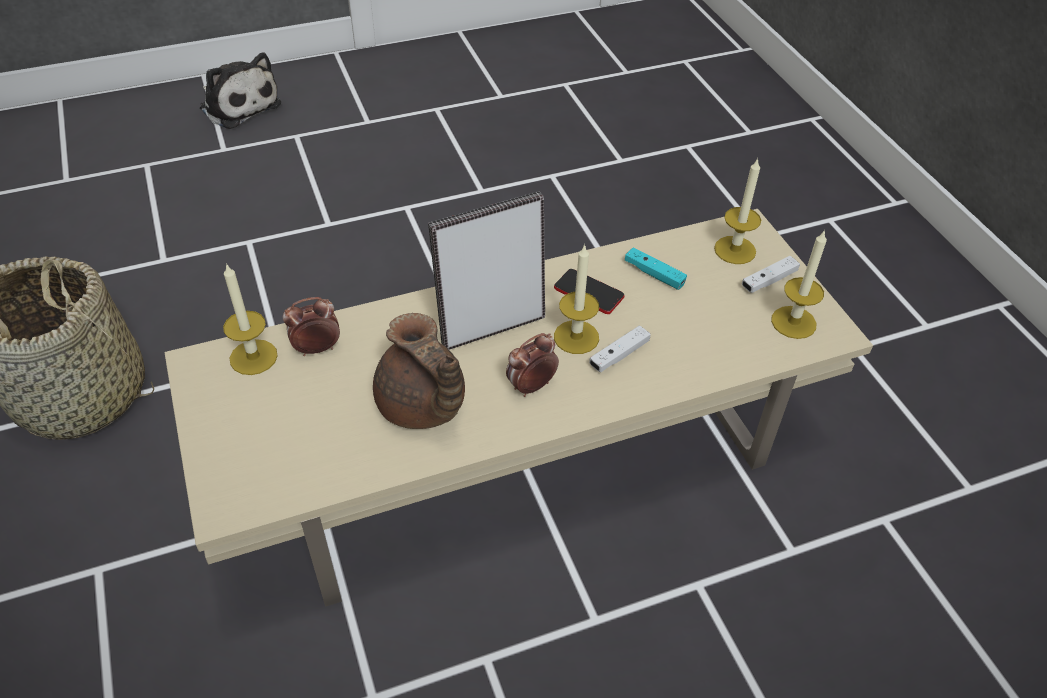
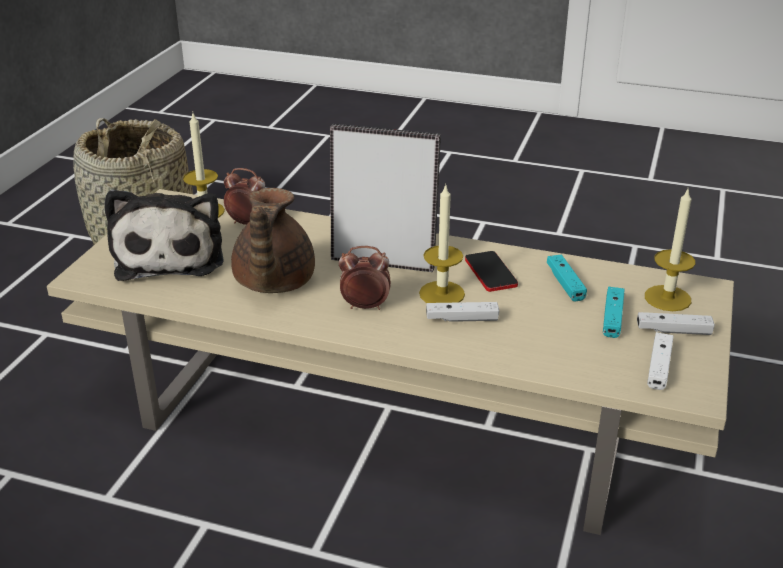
camera: 40 degrees right, 15 degrees down
plush toy [200,52,281,129] -> plush toy moved to [104,189,224,281]
candle [771,230,827,339] -> white game controller [647,332,674,390]
none -> turquoise game controller [603,287,625,338]

